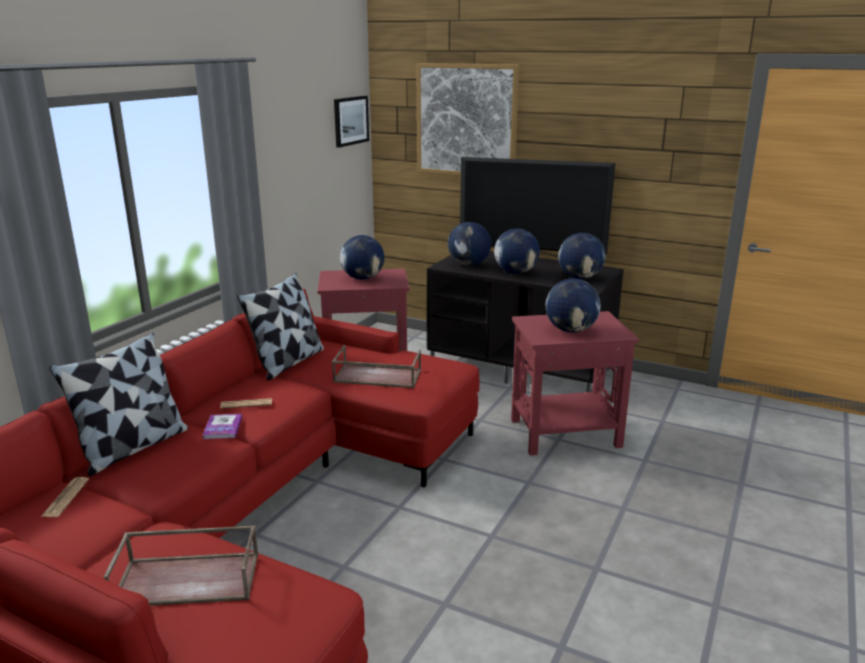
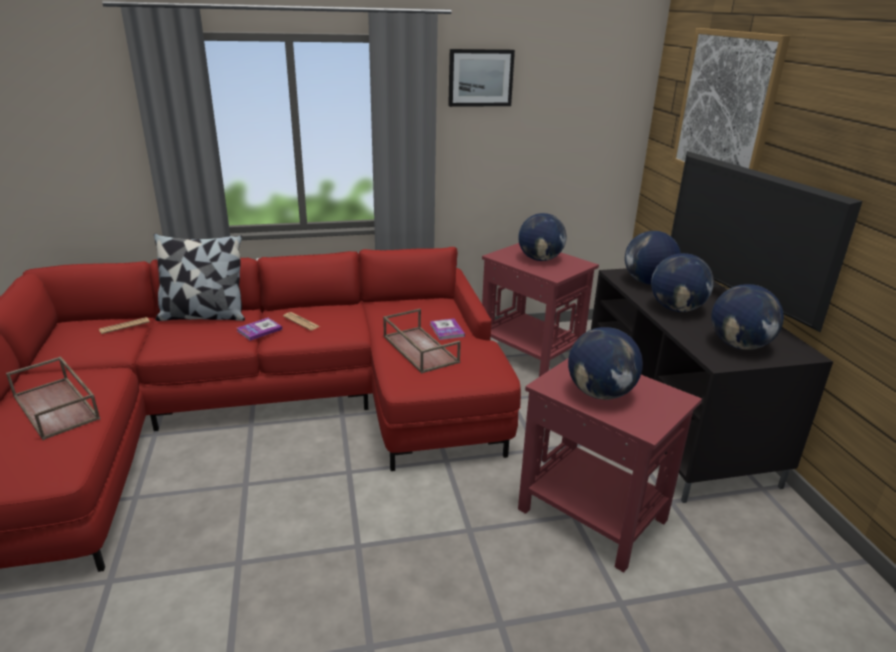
camera: 50 degrees right, 5 degrees up
pillow [237,273,324,381] -> none
picture [334,96,369,148] -> picture moved to [448,49,515,107]
none -> book [430,318,465,340]

